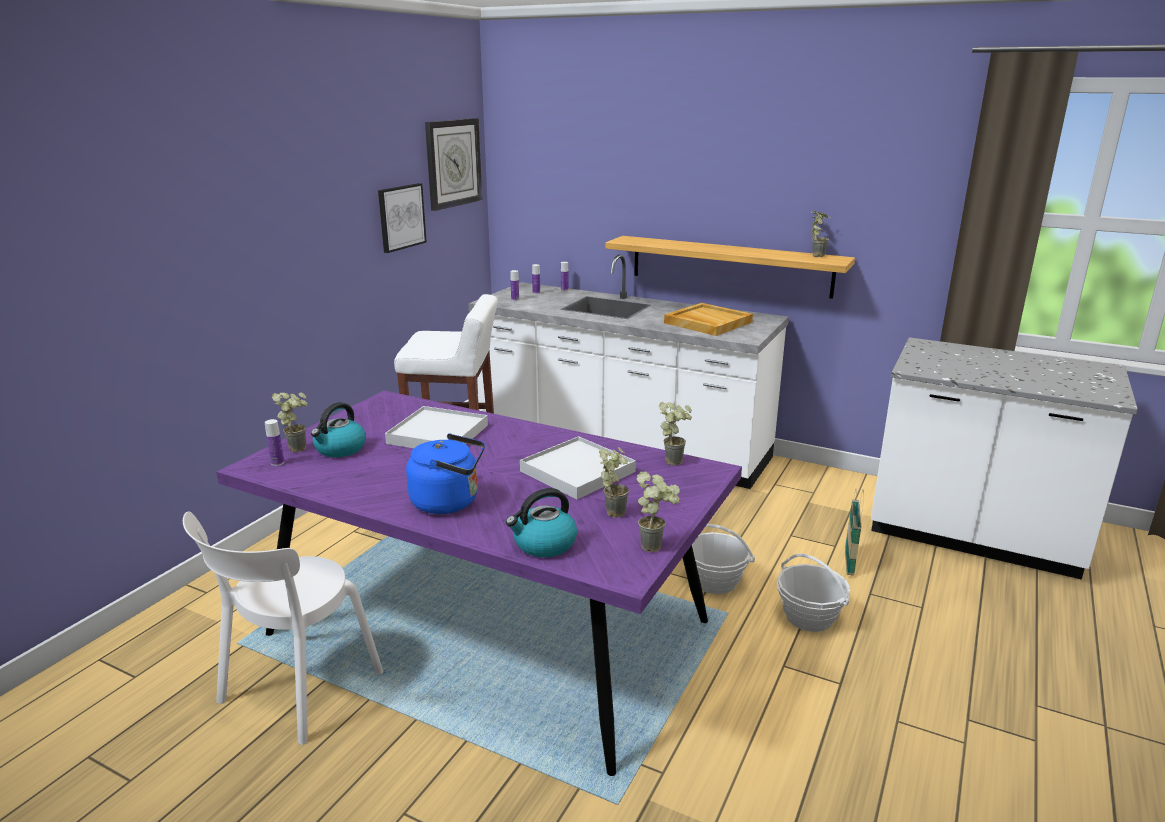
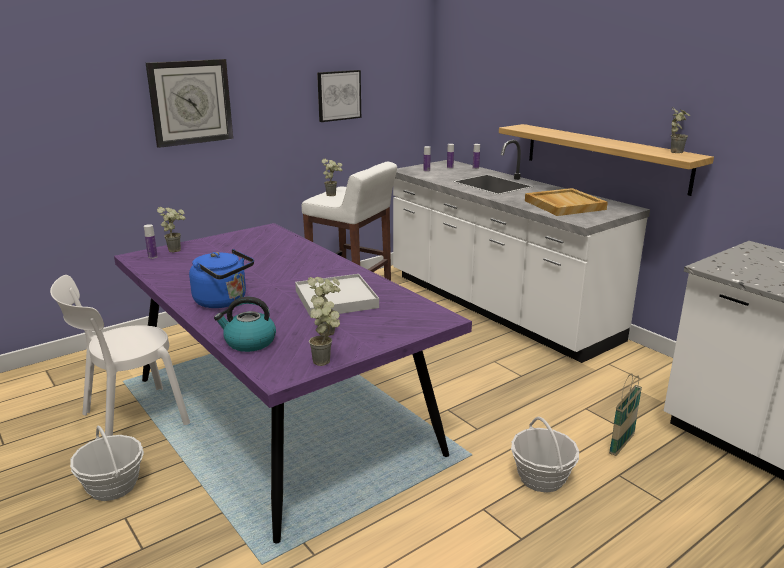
camera: 25 degrees right, 0 degrees up
kettle [311,402,366,457] -> none
white tray [385,406,488,448] -> none
wall clock [425,118,482,211] -> wall clock moved to [146,59,233,148]
potted plant [659,402,692,466] -> potted plant moved to [322,159,342,196]
basket [692,524,755,594] -> basket moved to [70,426,144,501]

